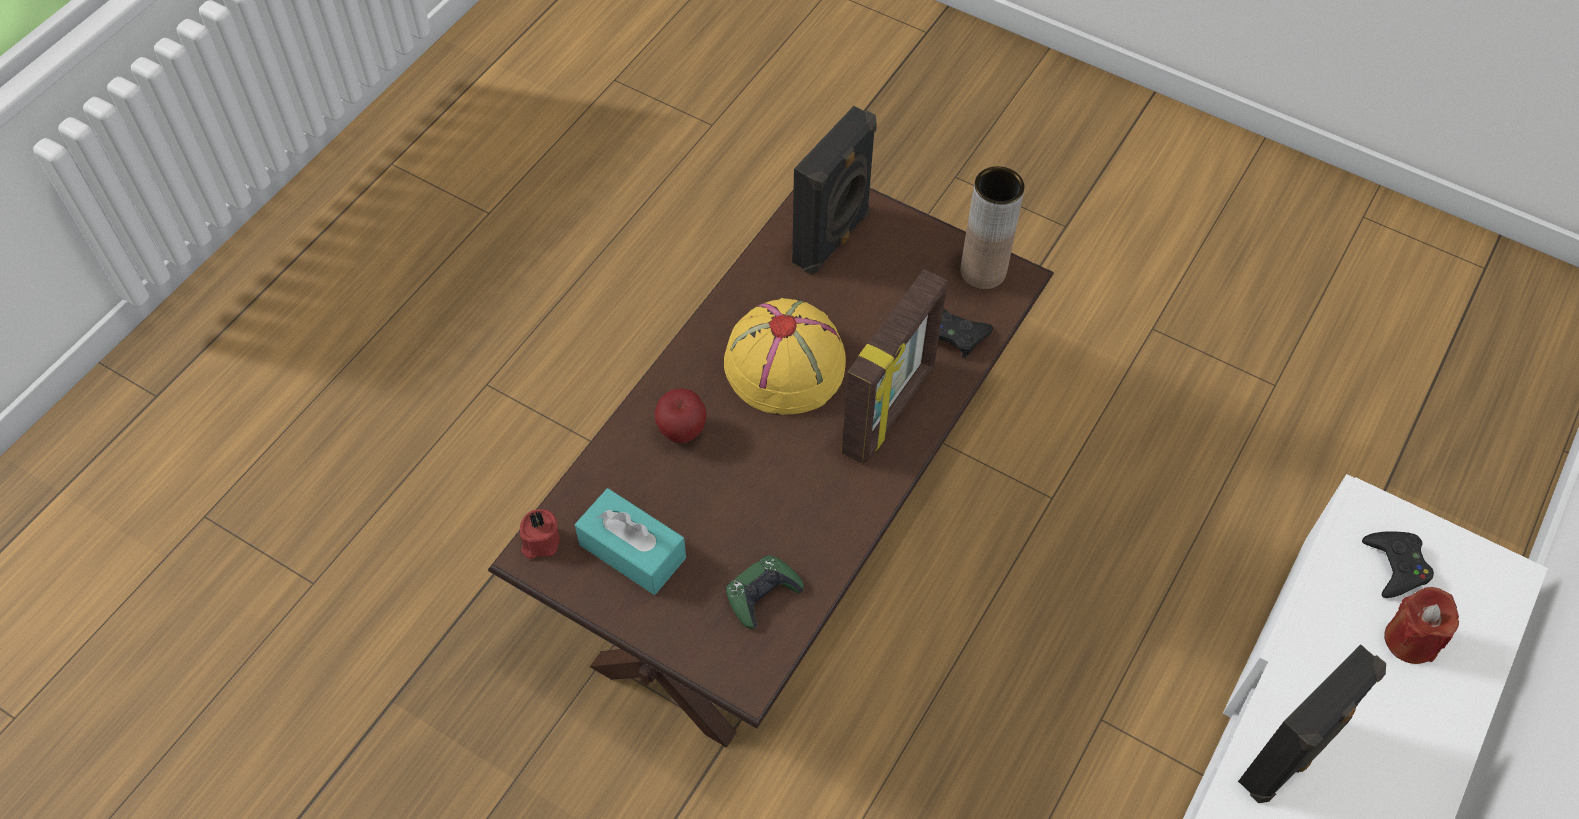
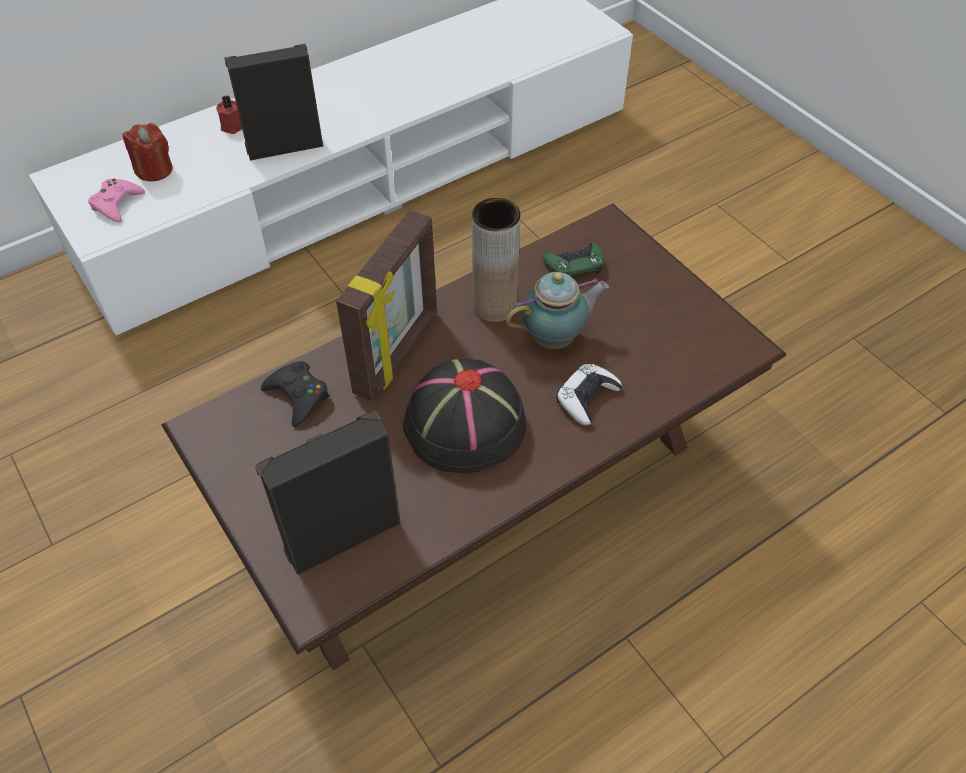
camera: 155 degrees left, 5 degrees down
red candle [520,509,560,559] -> red candle moved to [216,95,242,134]
turquoise tissue box [575,488,686,595] -> none
apple [654,388,707,443] -> white game controller [557,364,622,426]
yellow hat [724,298,846,415] -> black hat [403,359,527,473]
picture frame [841,269,947,464] -> picture frame turned 150 degrees clockwise [336,210,437,401]
brown vase [960,166,1025,289] -> brown vase moved to [472,198,521,322]
black game controller [1362,531,1434,598] -> pink game controller [88,179,145,223]
none -> teapot [506,272,609,349]

